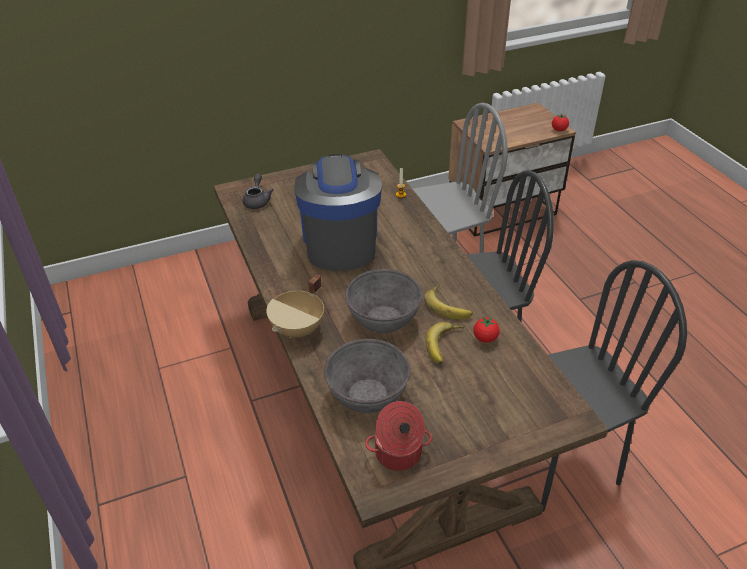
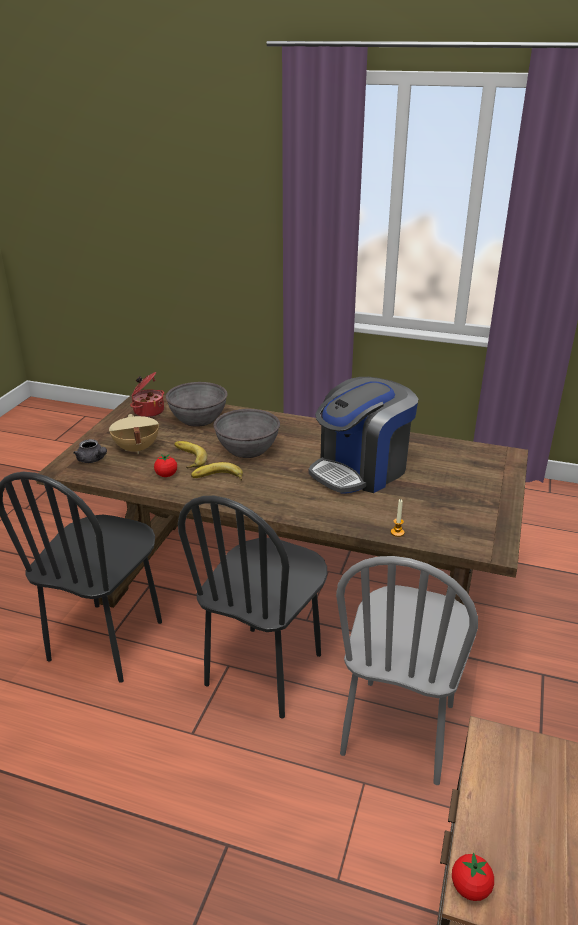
camera: 130 degrees right, 10 degrees down
grey teapot [243,174,274,209] -> grey teapot moved to [73,439,107,463]
beige cooking pot [266,274,324,338] -> beige cooking pot moved to [109,414,159,454]
coffee machine [294,154,382,271] -> coffee machine turned 105 degrees clockwise [309,377,418,494]

